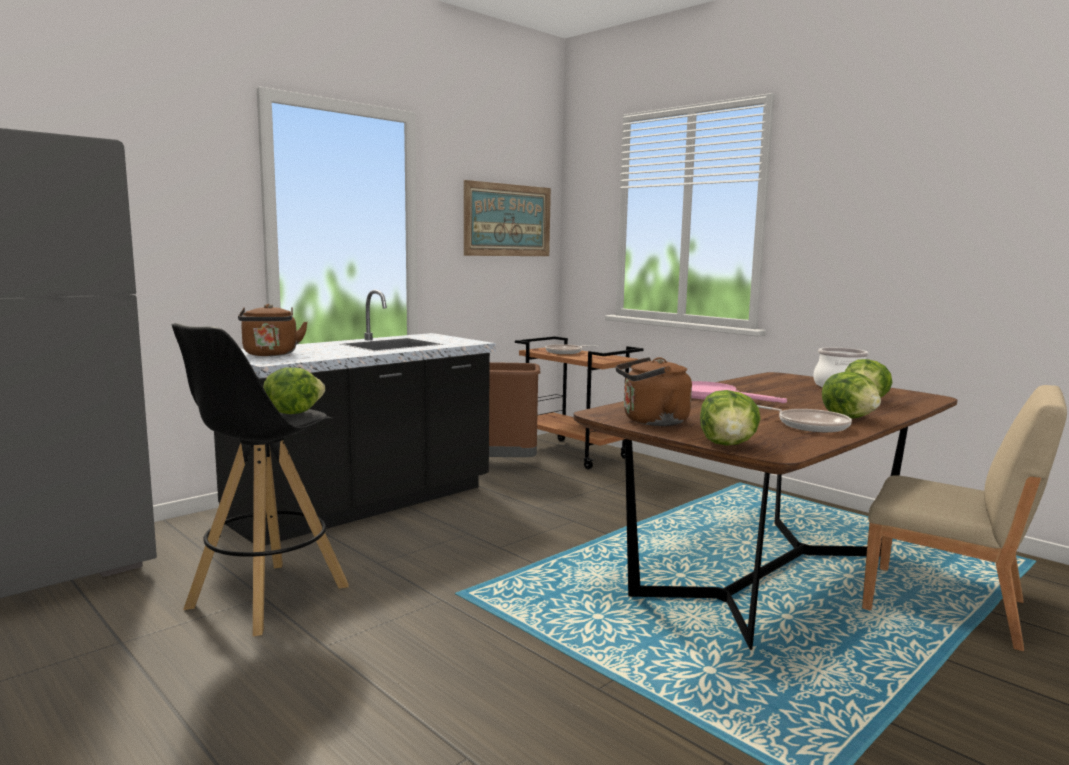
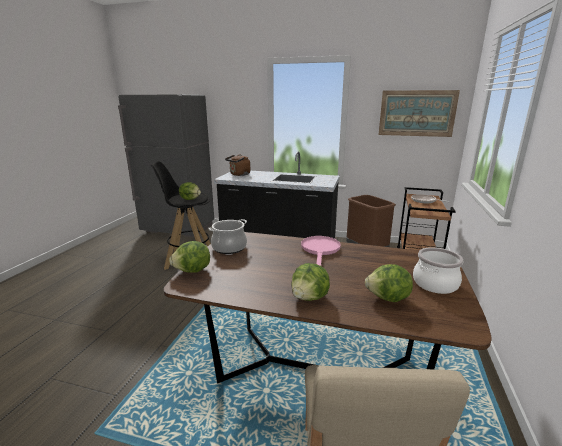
camera: 60 degrees right, 10 degrees up
brown kettle [615,357,692,426] -> cooking pot [208,219,247,254]
frying pan [757,405,852,432] -> none

